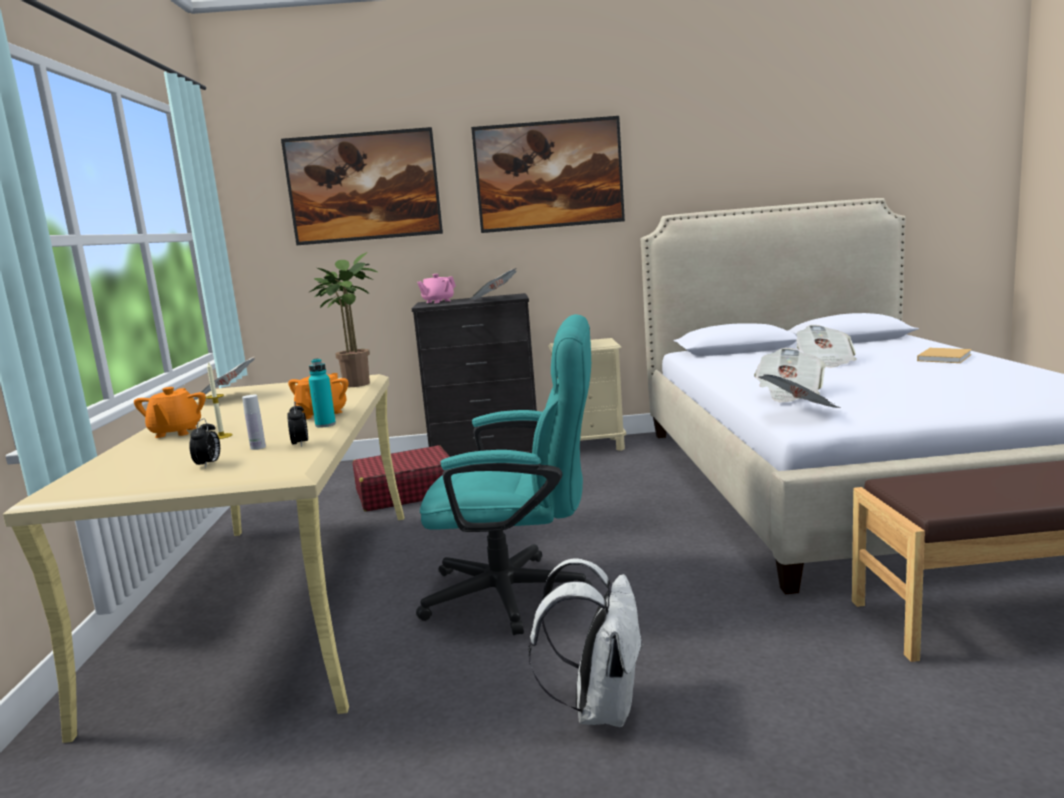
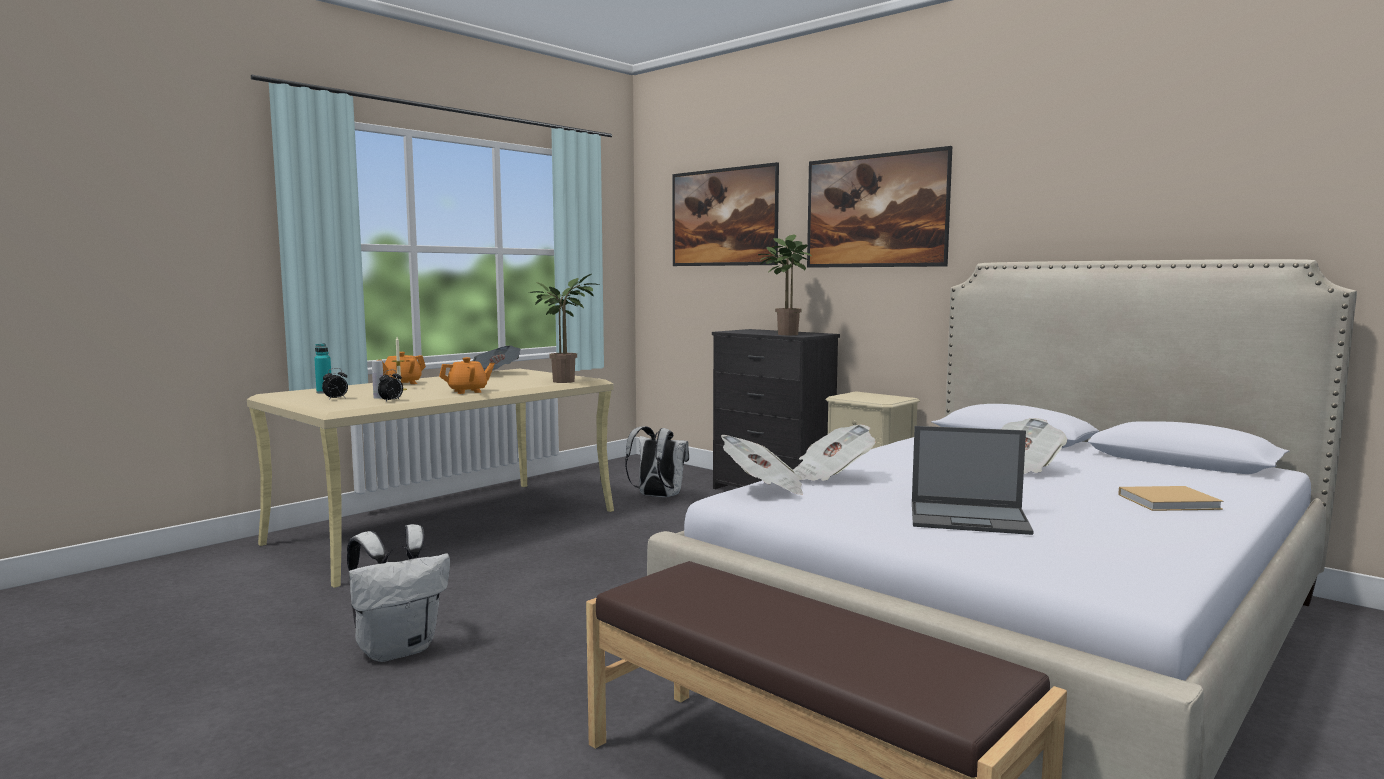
camera: 45 degrees right, 5 degrees down
turquoise bottle [309,358,336,428] -> turquoise bottle moved to [314,343,331,394]
red suitcase [353,445,450,512] -> white backpack [625,426,689,497]
turquoise office chair [416,314,592,635] -> none
pink teapot [417,274,456,303] -> none
newspaper [470,268,517,300] -> potted plant [758,235,812,335]
none -> laptop [912,426,1034,535]

